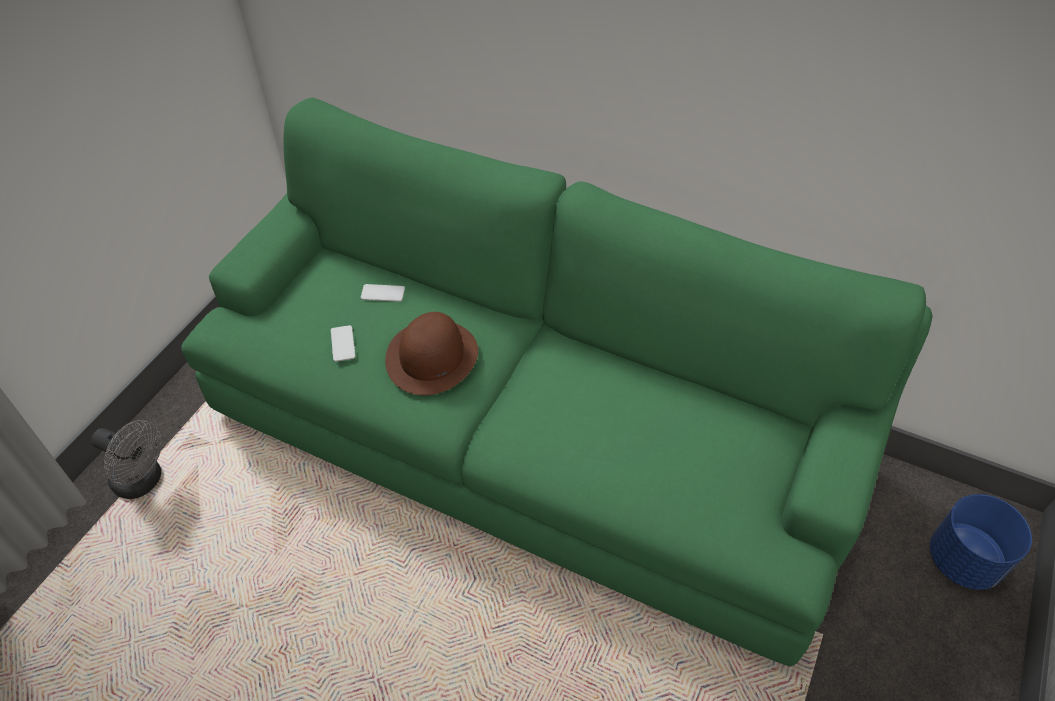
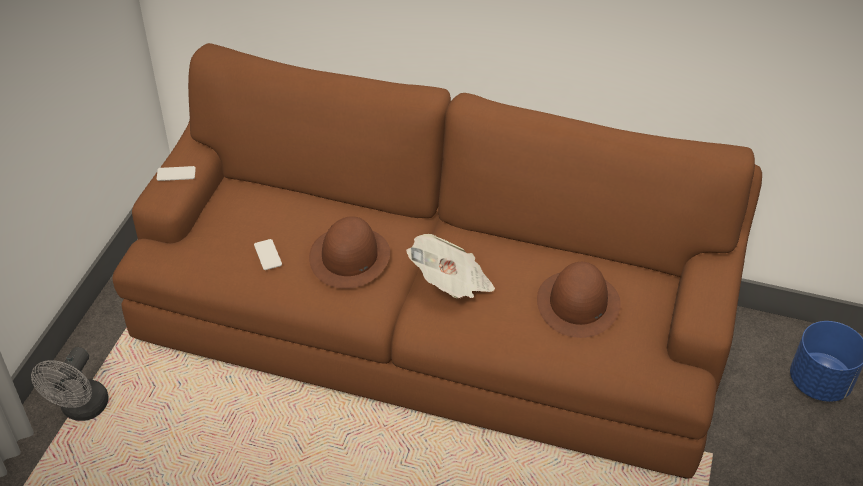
camera: 10 degrees left, 5 degrees down
grey fan [91,420,162,499] -> grey fan turned 90 degrees clockwise [31,347,109,421]
green sofa [181,98,932,667] -> brown sofa [113,43,762,479]
phone [361,284,405,302] -> phone moved to [157,166,196,181]
none -> newspaper [406,234,495,299]
none -> brown hat [537,262,621,338]

